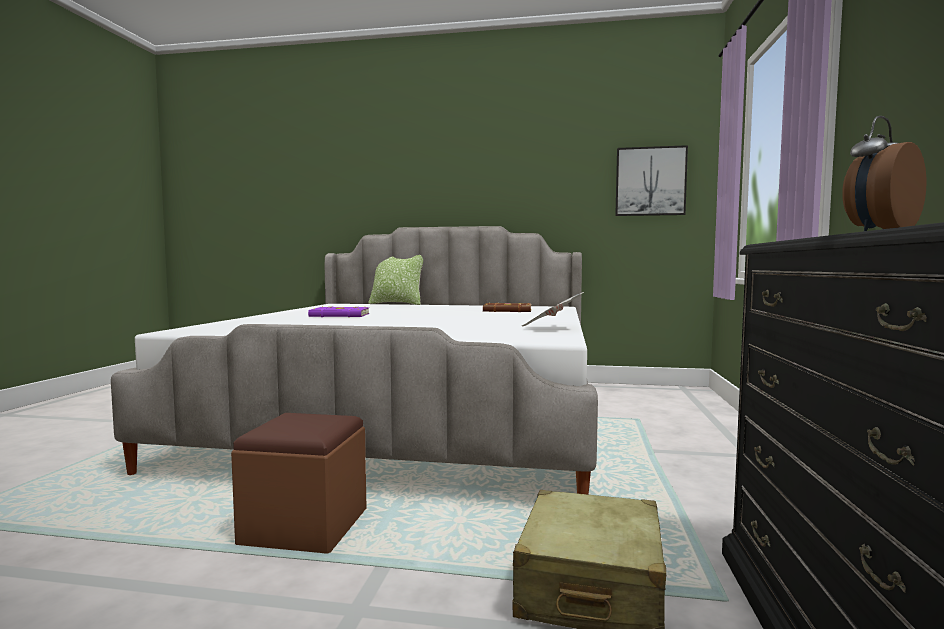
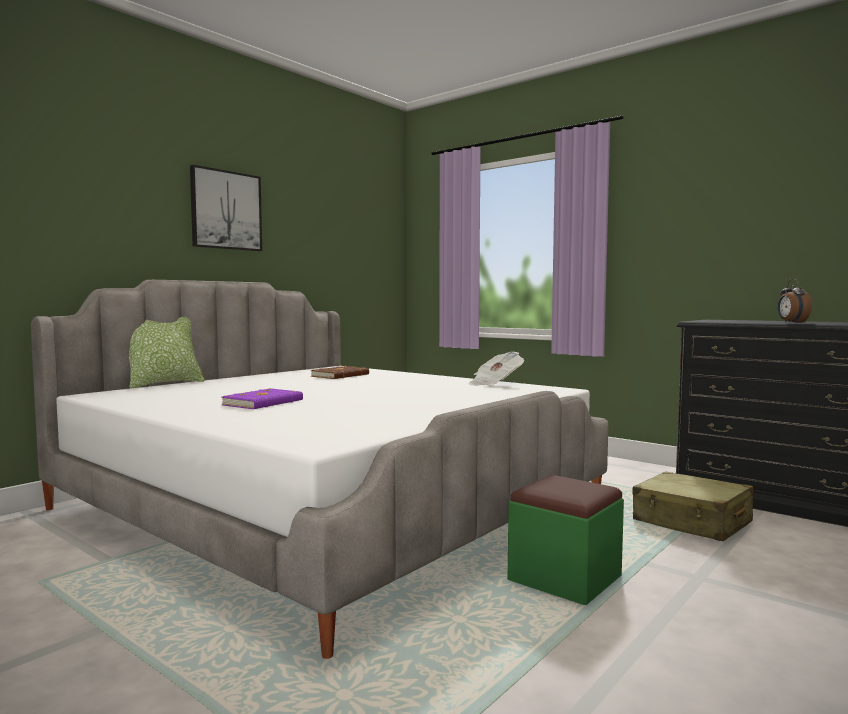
camera: 60 degrees left, 0 degrees up
brown ottoman [231,413,366,554] -> green ottoman [508,475,624,605]
picture [615,145,688,216] -> picture moved to [190,165,262,251]

